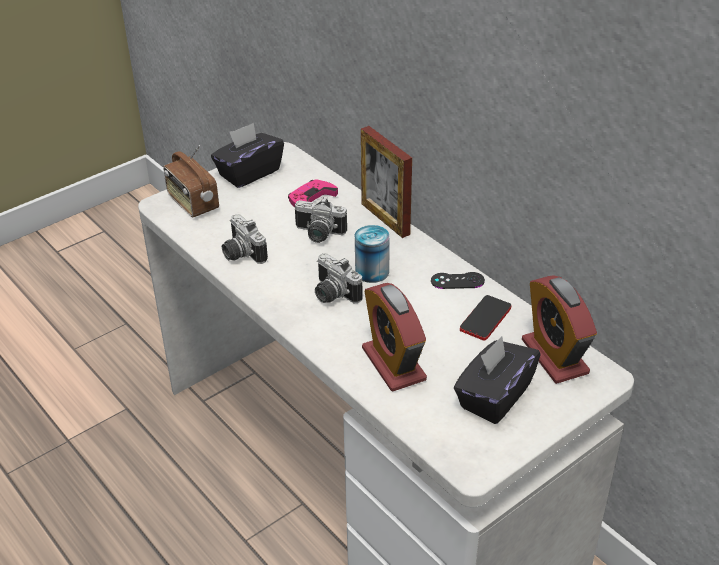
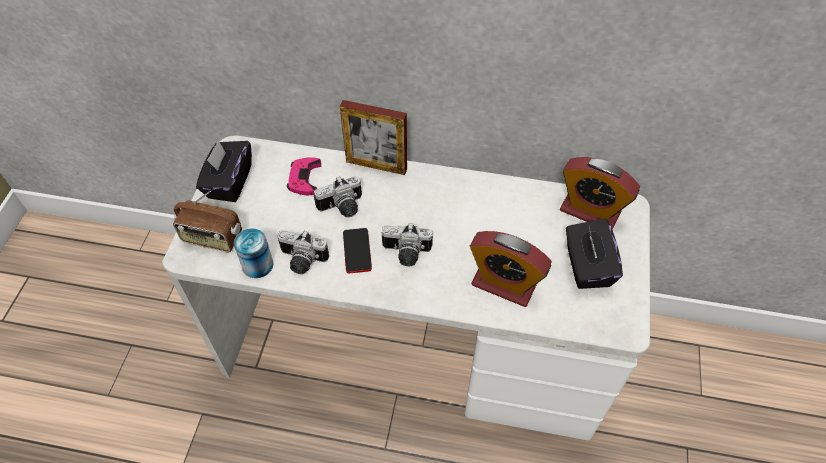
camera: 40 degrees left, 15 degrees up
can [355,225,390,283] -> can moved to [234,228,274,278]
black game controller [431,272,485,289] -> none
phone [460,295,511,341] -> phone moved to [343,228,372,274]

